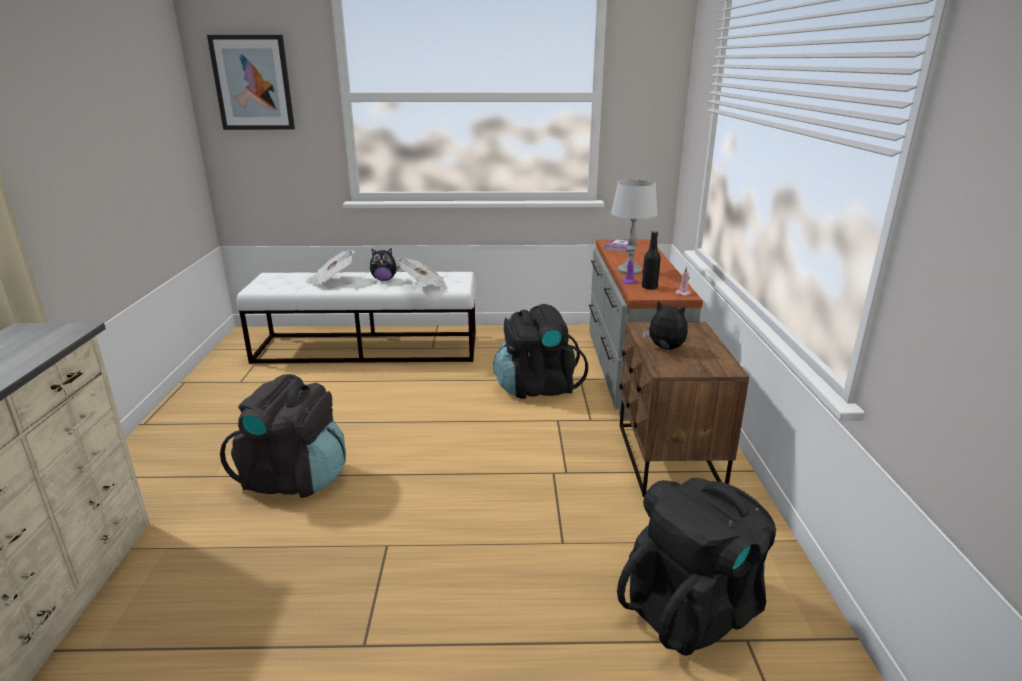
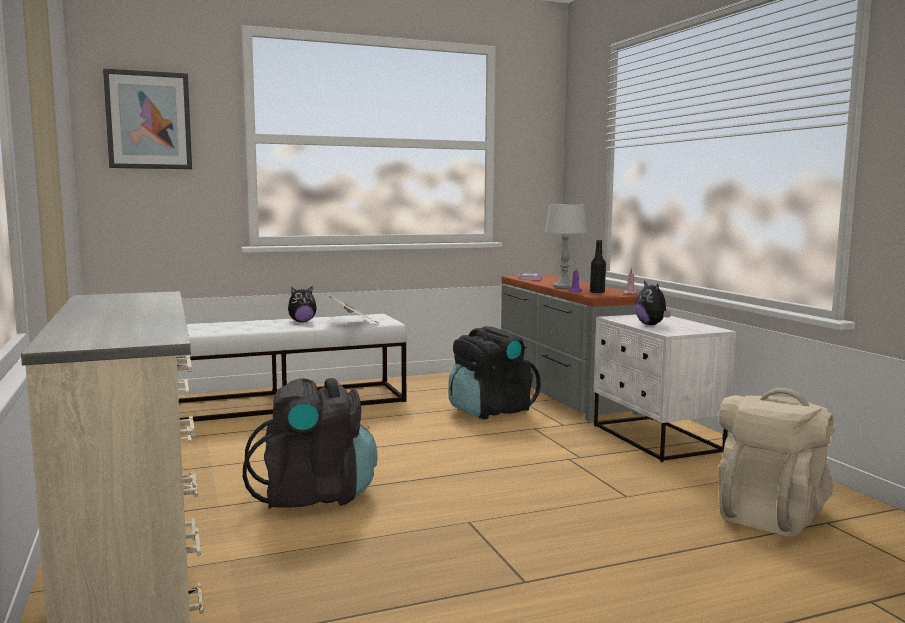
camera: 20 degrees left, 15 degrees down
newspaper [306,250,355,286] -> none
black backpack [617,478,776,656] -> beige backpack [718,388,836,537]
brown nightstand [620,322,749,497] -> white nightstand [594,314,736,462]
plush toy [643,300,688,350] -> plush toy turned 120 degrees counterclockwise [635,281,671,325]

